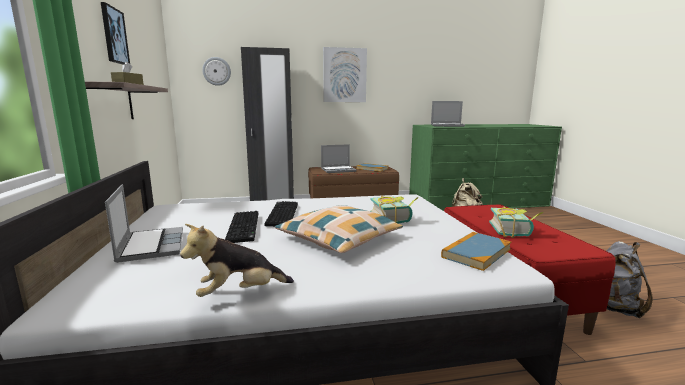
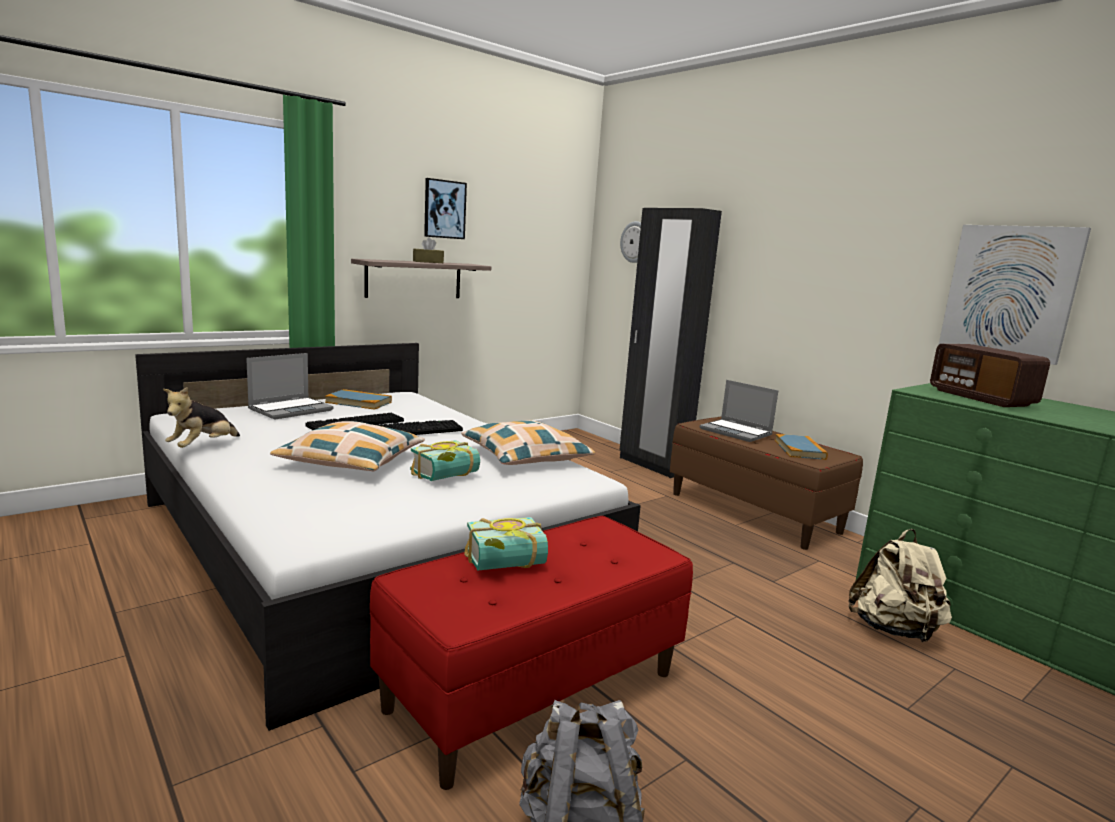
camera: 60 degrees right, 0 degrees up
plush toy [180,224,294,297] -> plush toy turned 105 degrees counterclockwise [163,387,240,448]
picture [323,47,367,102] -> picture moved to [939,225,1091,365]
laptop [431,101,465,127] -> radio [930,344,1050,407]
book [441,232,511,271] -> book moved to [325,389,392,410]
none -> pillow [461,421,595,465]

